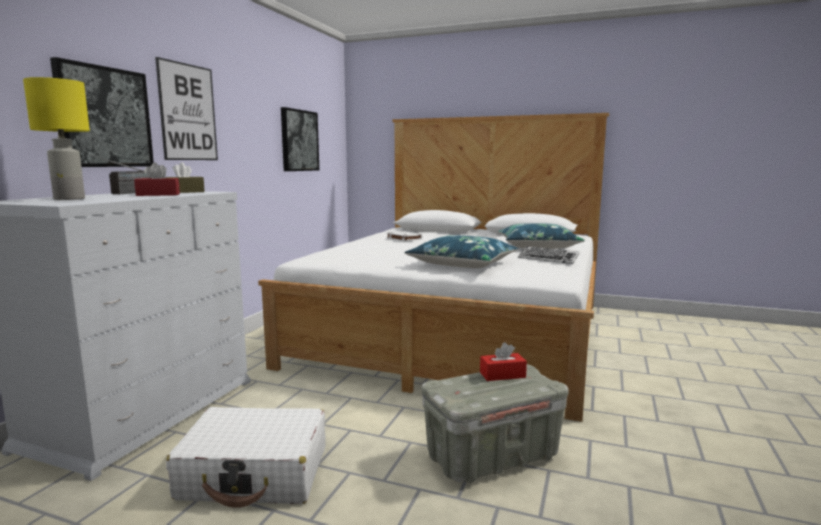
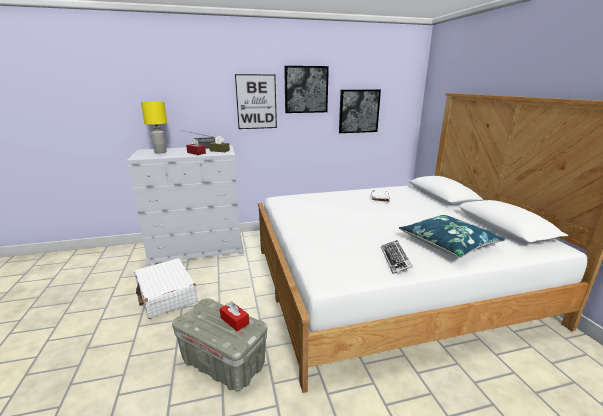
camera: 55 degrees right, 10 degrees up
picture [50,57,154,167] -> picture moved to [284,66,329,113]
blue pillow [405,235,518,268] -> none

